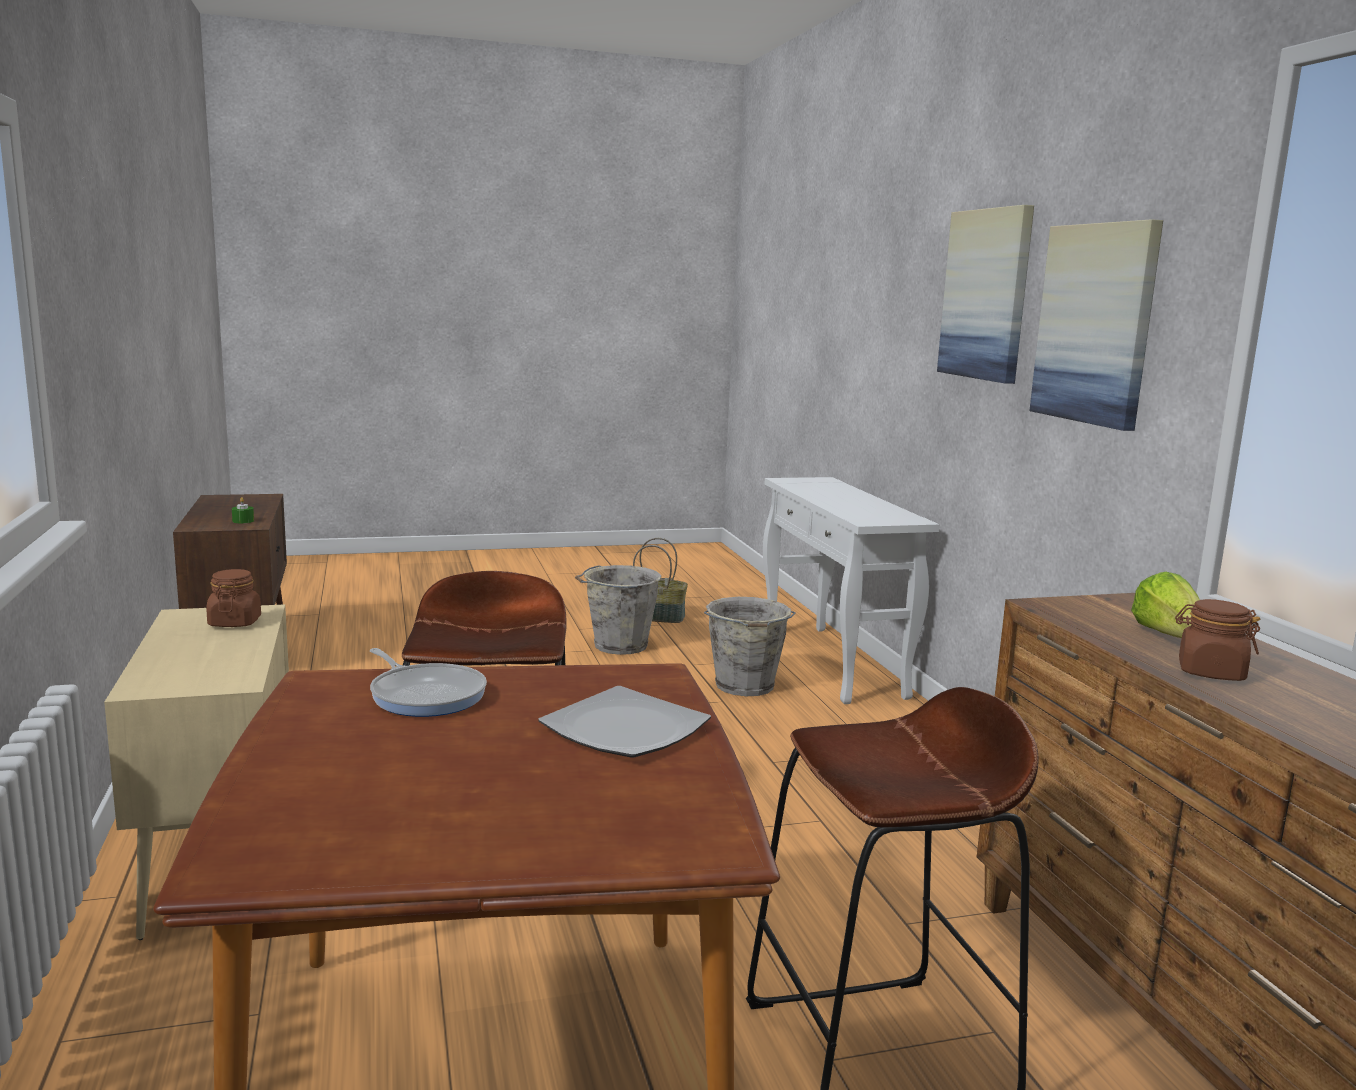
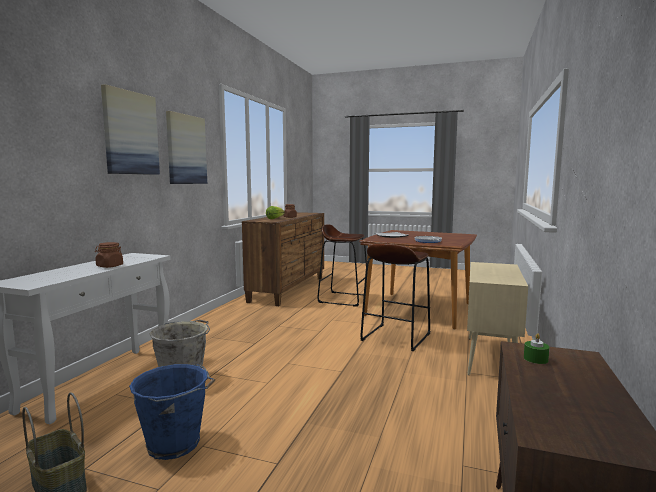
camera: 145 degrees left, 5 degrees down
brown jar [206,569,261,627] -> brown jar moved to [95,242,123,268]
grey bucket [575,565,661,655] -> blue bucket [129,364,215,460]

